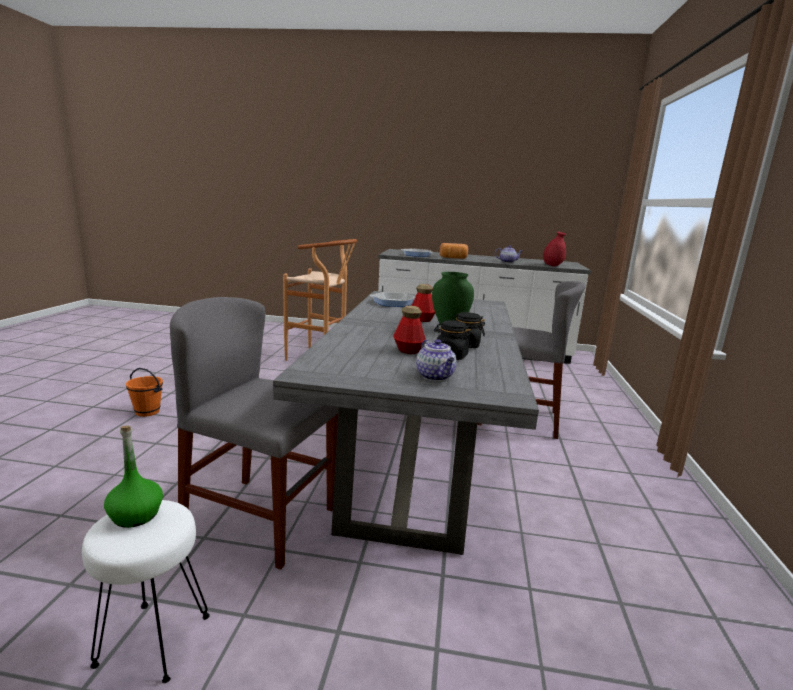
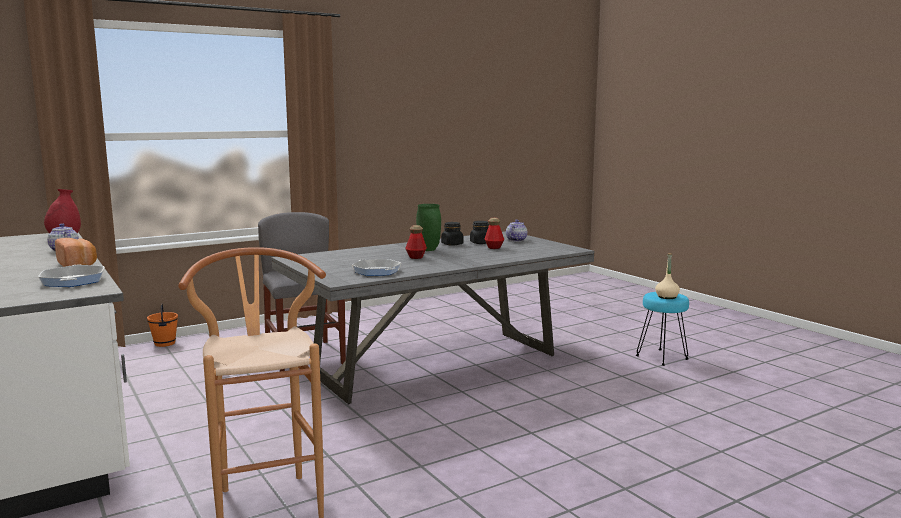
camera: 130 degrees left, 5 degrees down
white stool [82,500,210,683] -> turquoise stool [636,292,689,366]
green bottle [104,426,163,528] -> beige bottle [655,253,680,299]
orange bucket [126,368,163,417] -> orange bucket moved to [147,303,178,347]
grey chair [170,297,339,570] -> none

